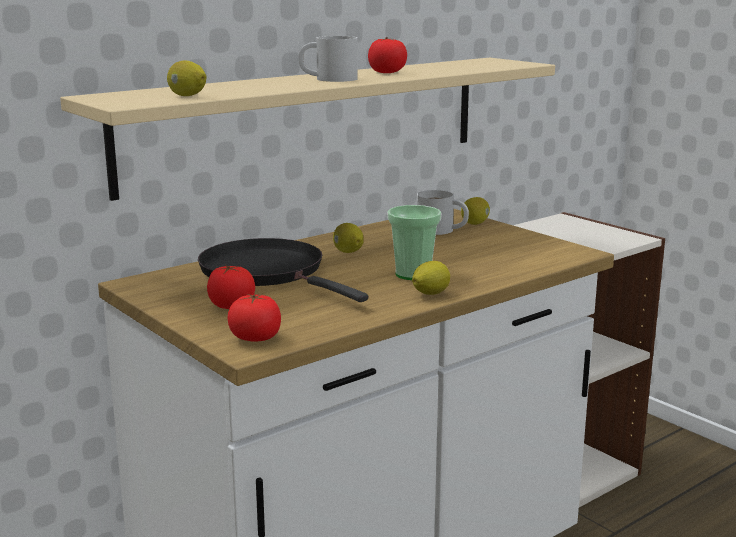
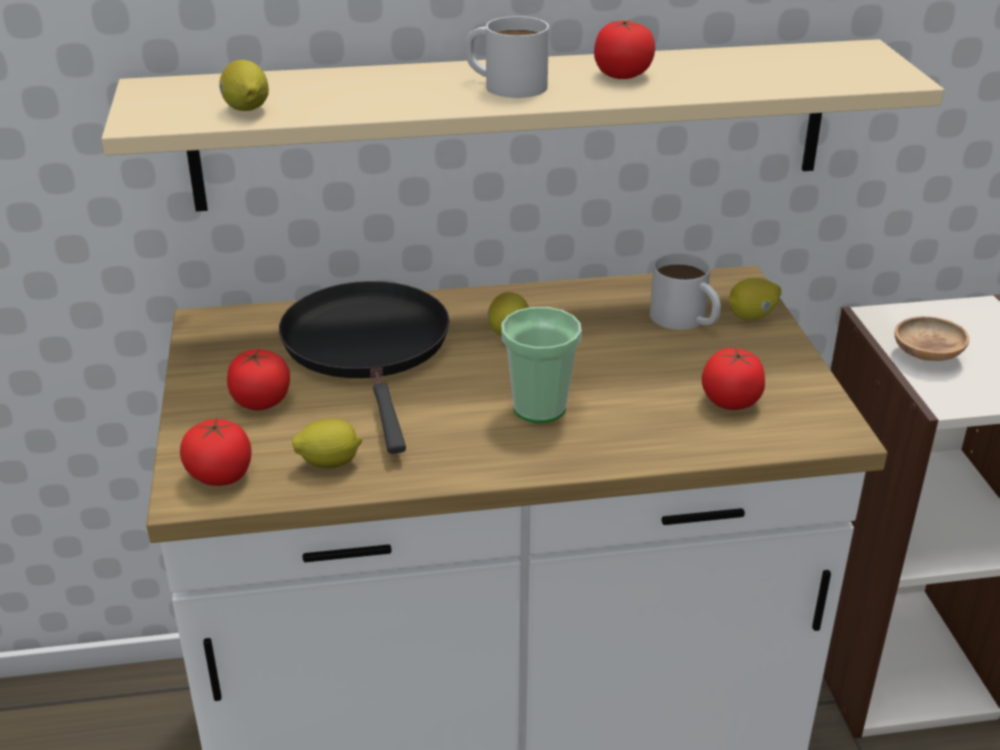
camera: 30 degrees right, 15 degrees up
lemon [412,261,450,295] -> lemon moved to [292,418,362,468]
none -> tomato [702,348,765,410]
none -> brown bowl [895,316,969,361]

